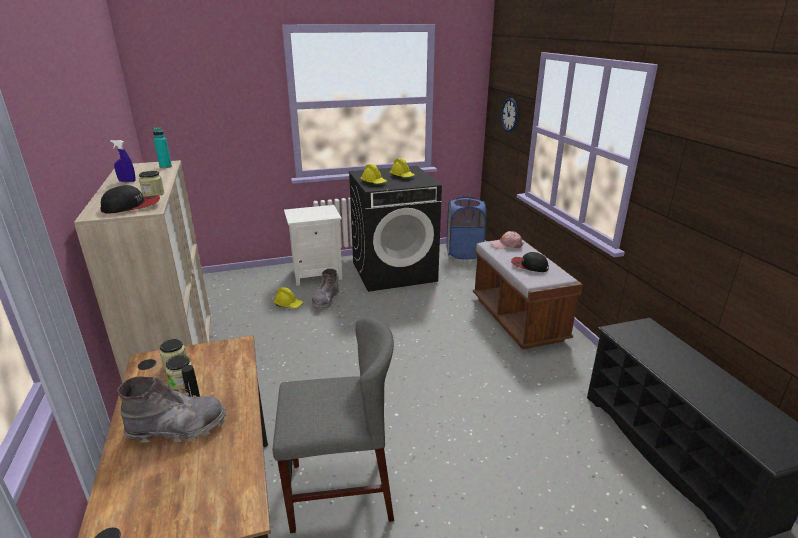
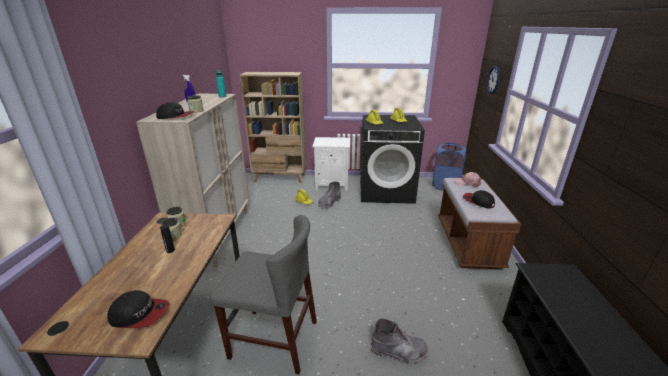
camera: 20 degrees right, 0 degrees up
grey boot [118,376,227,443] -> grey boot moved to [371,318,428,365]
none -> cap [107,290,169,328]
none -> beige bookcase [239,72,306,183]

